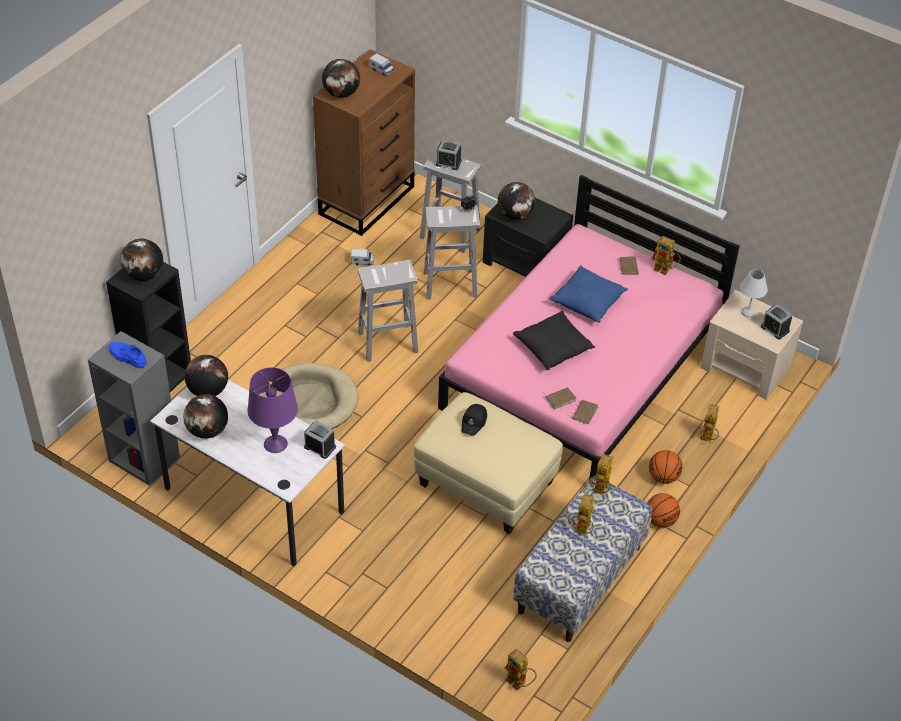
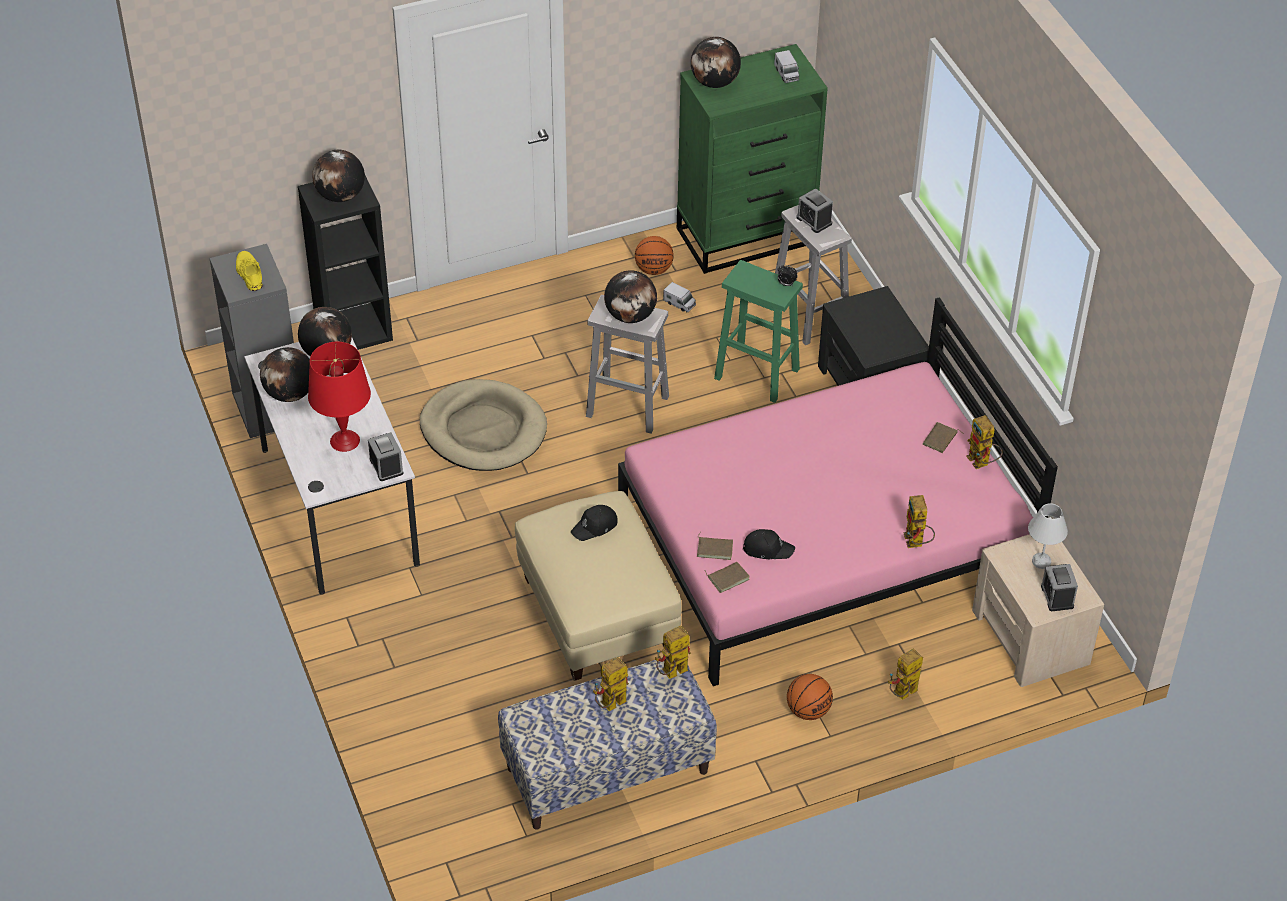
camera: 35 degrees right, 0 degrees up
blue shoe [109,342,147,368] -> yellow shoe [236,251,263,291]
purple table lamp [248,367,298,453] -> red table lamp [308,342,371,452]
brown dresser [313,49,415,236] -> green dresser [677,44,828,274]
white stool [424,205,480,300] -> green stool [714,260,803,403]
globe [498,182,535,220] -> globe moved to [604,271,657,323]
toy robot [504,649,537,690] -> toy robot moved to [904,495,935,548]
black pillow [513,311,596,370] -> none
blue pillow [549,265,628,323] -> none
basketball [647,493,680,528] -> basketball moved to [635,236,674,275]
none -> black cap [743,529,795,559]

